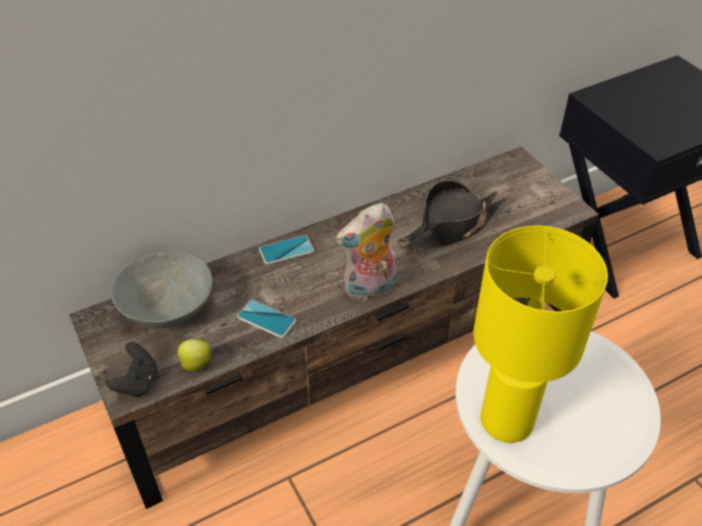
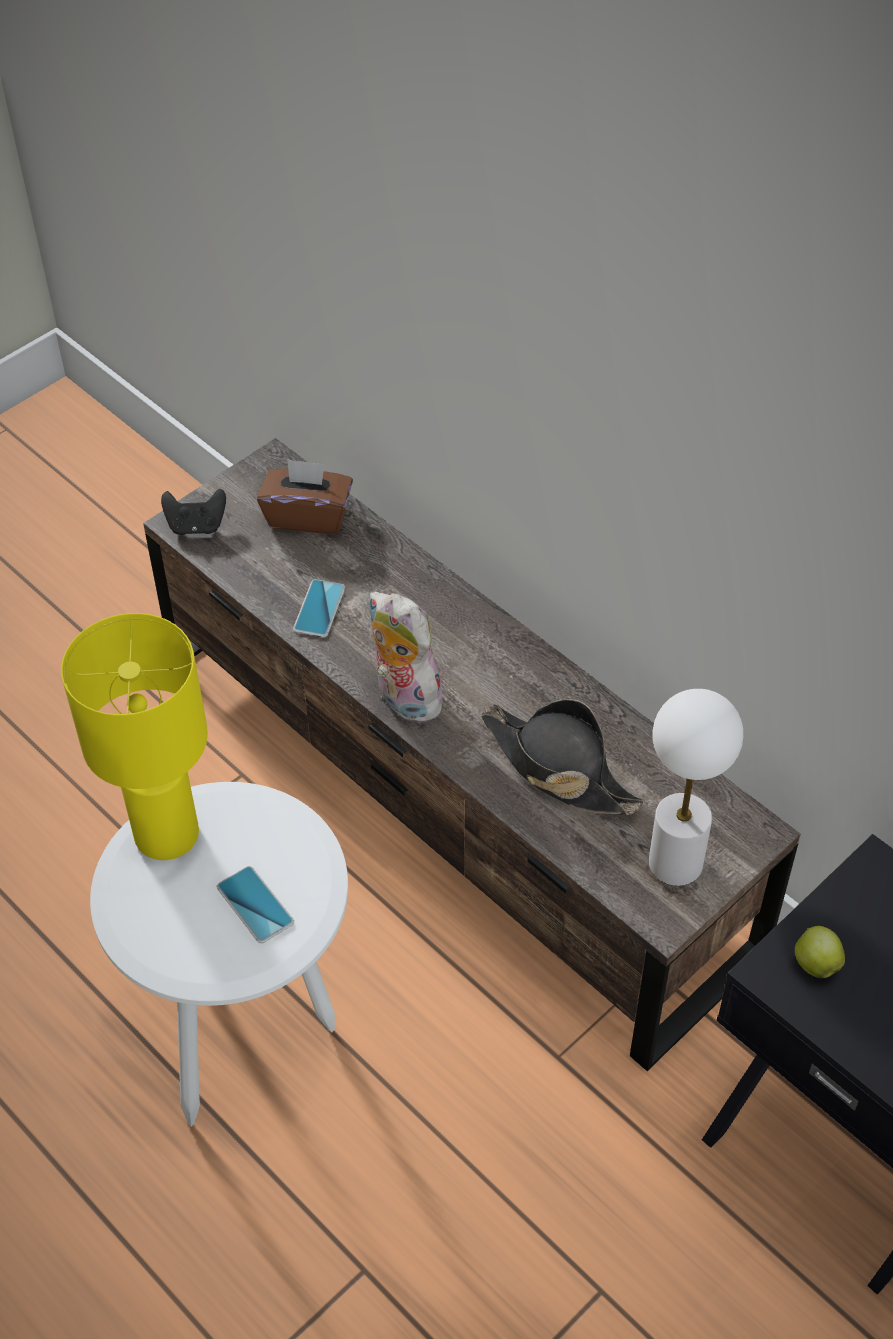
camera: 75 degrees right, 5 degrees up
grey bowl [111,251,213,328] -> brown tissue box [257,459,353,534]
apple [175,339,211,371] -> apple moved to [795,926,845,978]
phone [259,235,314,265] -> phone moved to [217,866,294,943]
none -> white table lamp [649,689,743,886]

